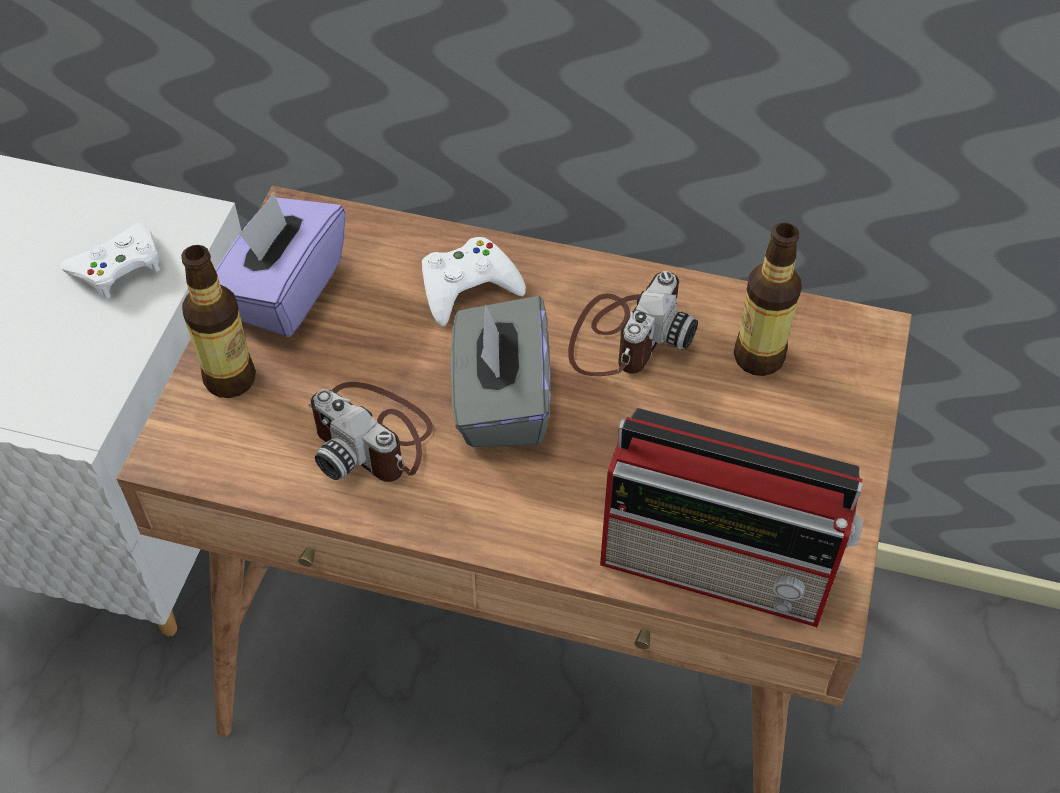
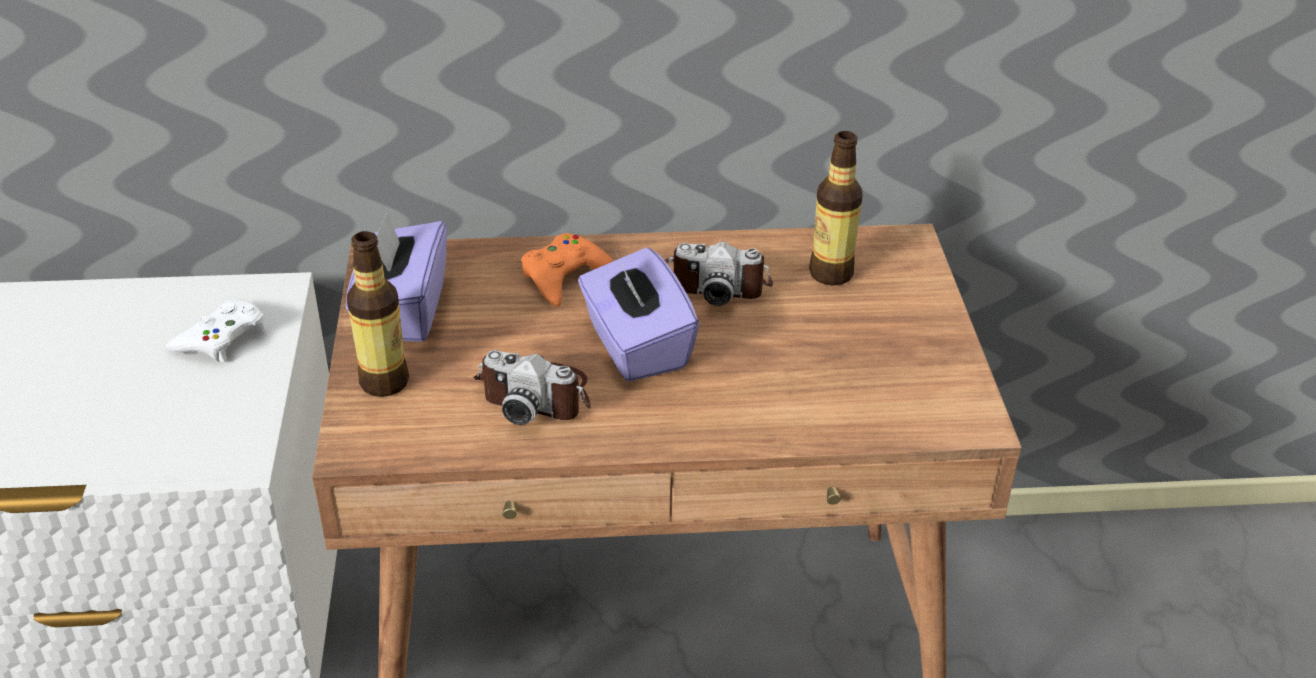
camera: 20 degrees left, 15 degrees down
white game controller [422,237,526,326] -> orange game controller [521,233,613,307]
grey tissue box [451,296,551,447] -> purple tissue box [578,247,699,382]
camera [568,271,698,376] -> camera turned 90 degrees clockwise [664,241,773,306]
radio [600,408,863,627] -> none

